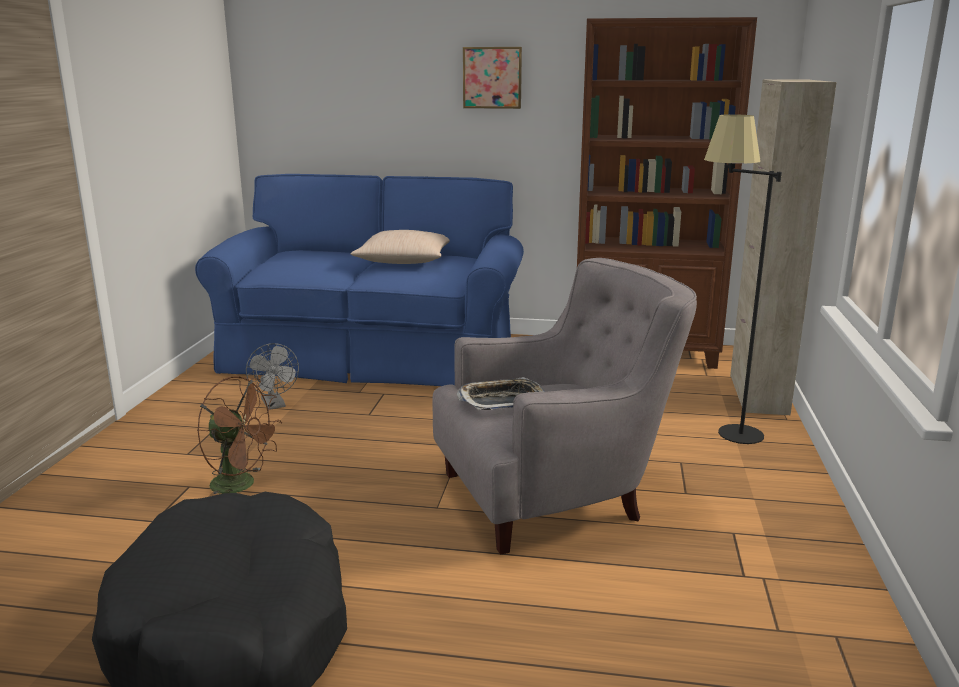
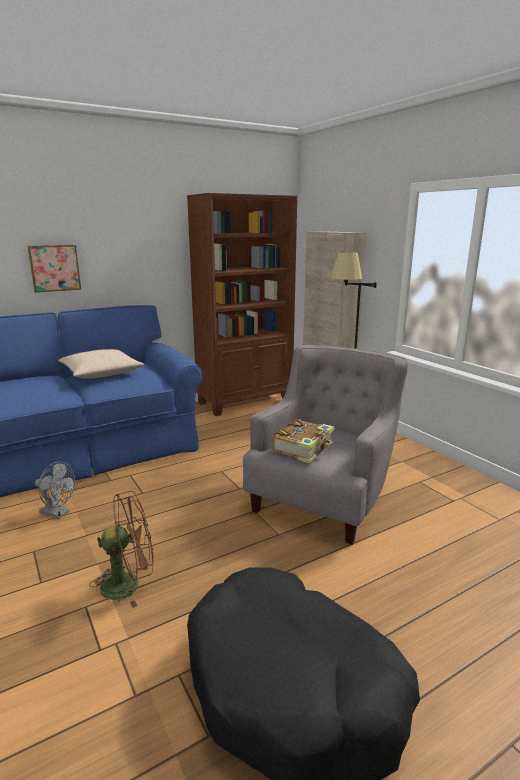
camera: 40 degrees left, 0 degrees up
tray [457,377,545,410] -> book [272,419,334,463]
picture [463,47,522,109] -> picture moved to [28,245,81,292]

